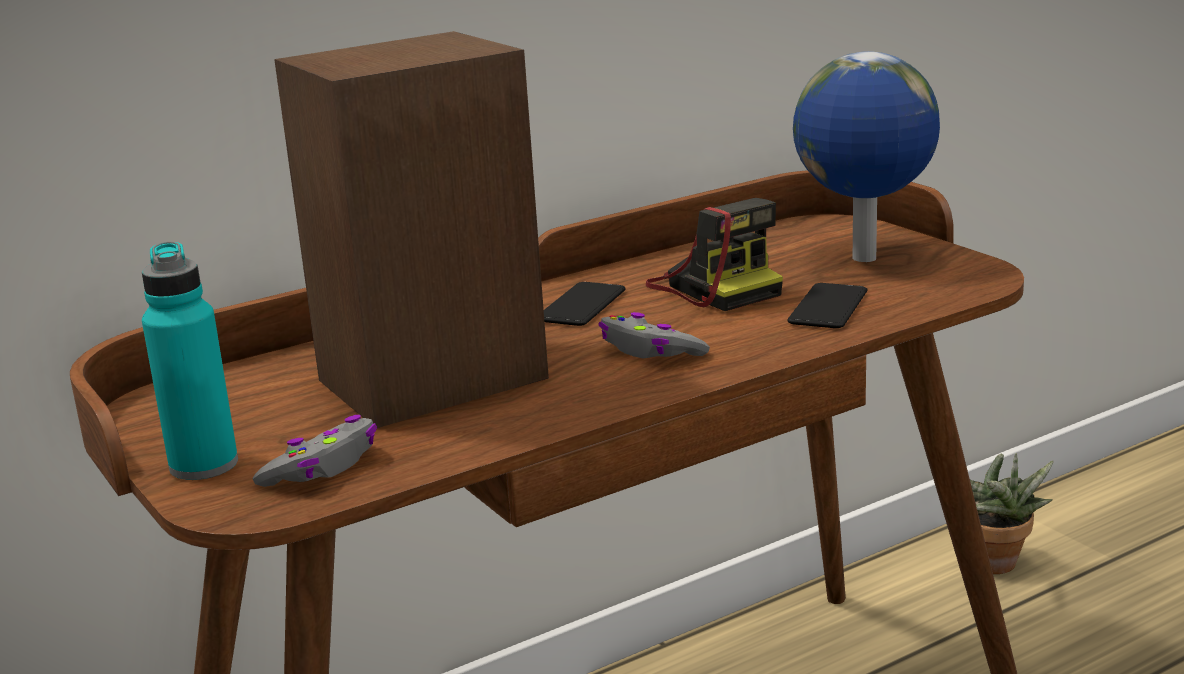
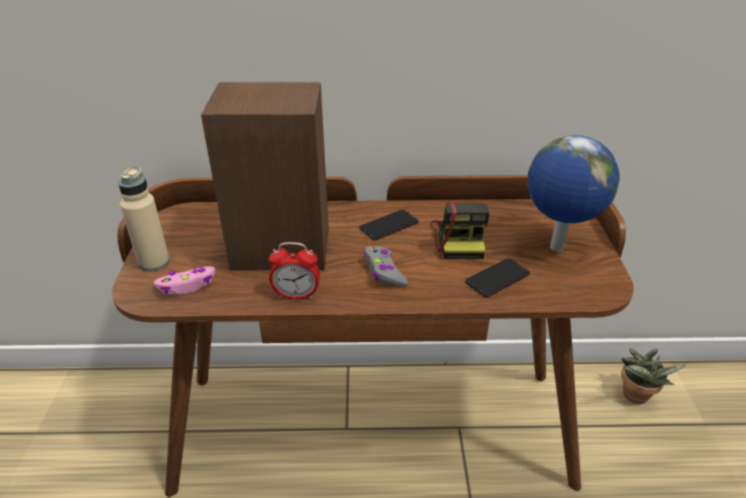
camera: 30 degrees right, 15 degrees up
turquoise bottle [142,242,238,480] -> beige bottle [119,167,170,271]
grey game controller [252,415,377,487] -> pink game controller [154,266,216,295]
none -> alarm clock [269,242,320,299]

